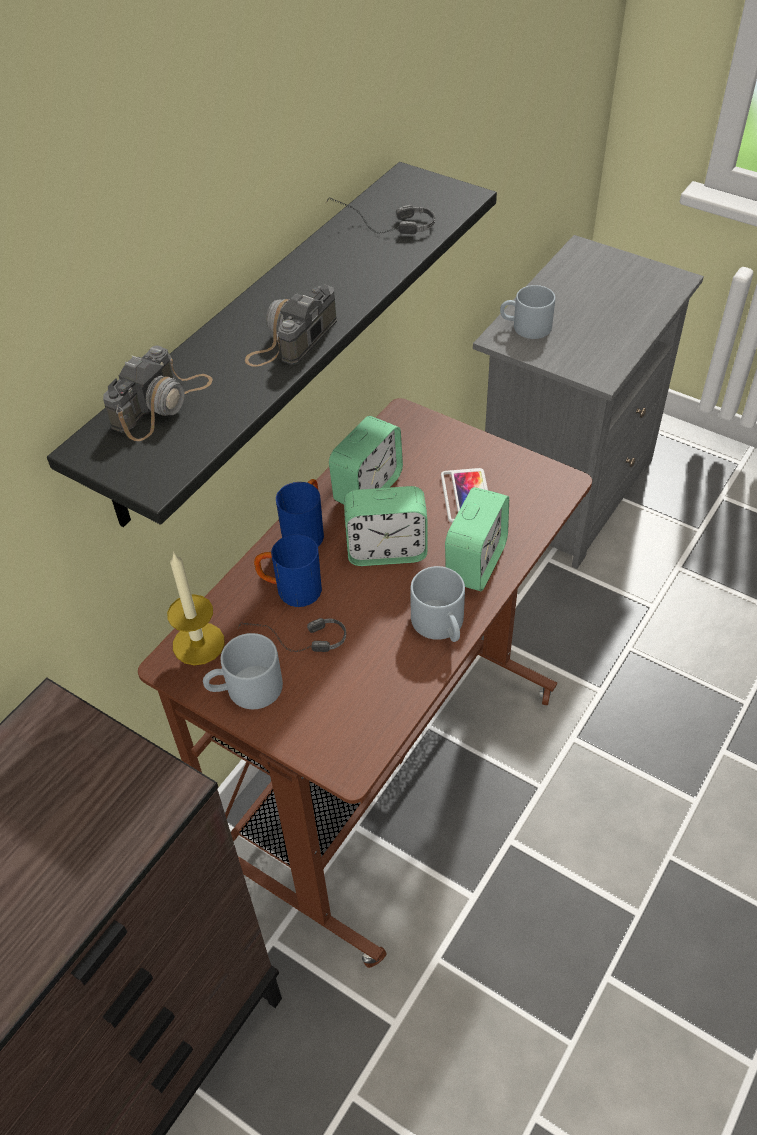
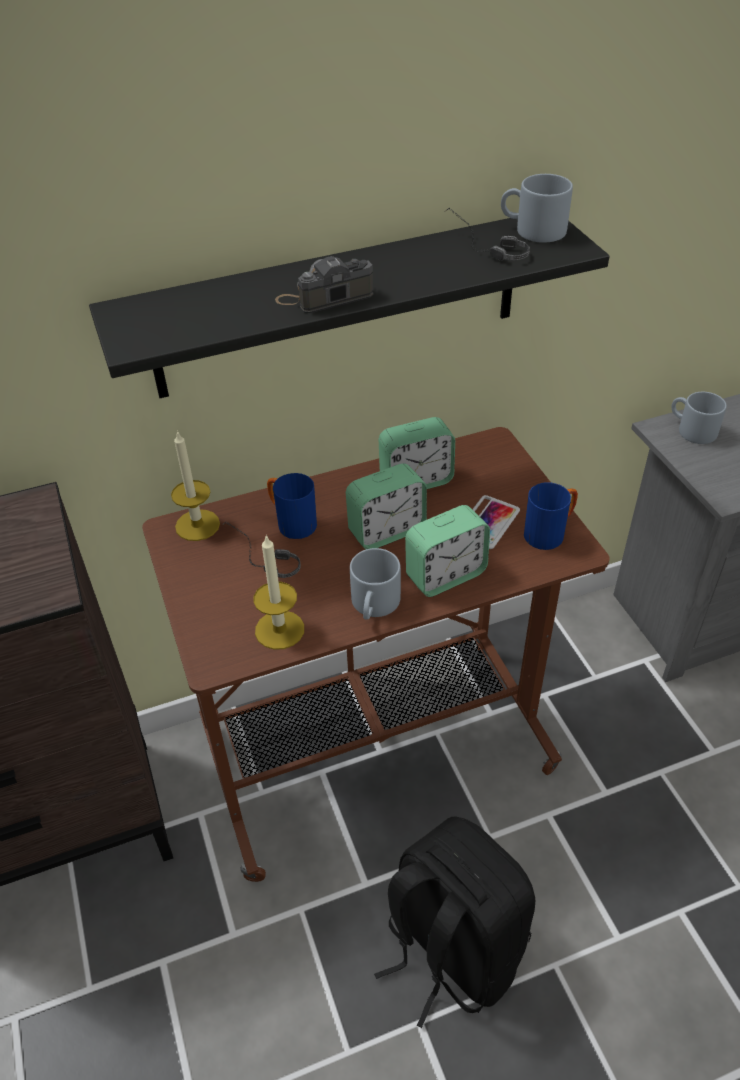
camera: 35 degrees right, 5 degrees down
camera [103,345,213,441] -> none
grey mug [203,633,283,709] -> grey mug moved to [501,174,573,243]
blue mug [276,479,324,547] -> blue mug moved to [524,482,578,550]
alarm clock [344,486,427,566] -> alarm clock turned 60 degrees counterclockwise [346,463,427,549]
none -> candle [253,535,304,650]
none -> black backpack [374,817,535,1028]

